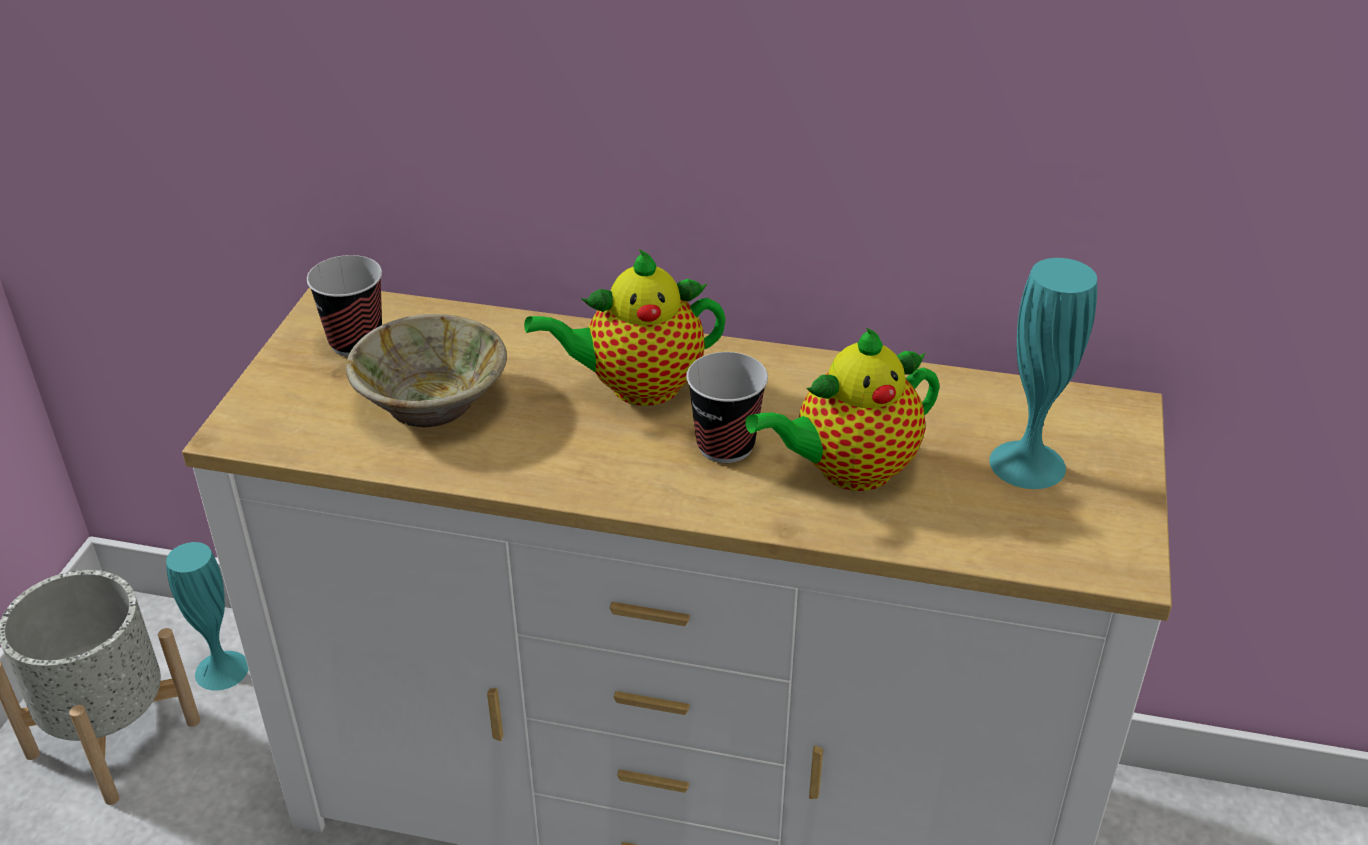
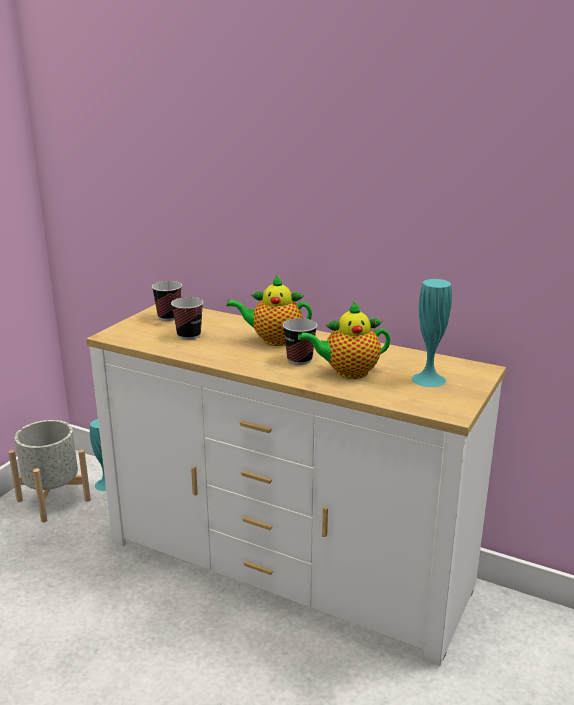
camera: 15 degrees right, 15 degrees down
beige bowl [346,314,507,428] -> cup [171,297,203,340]

